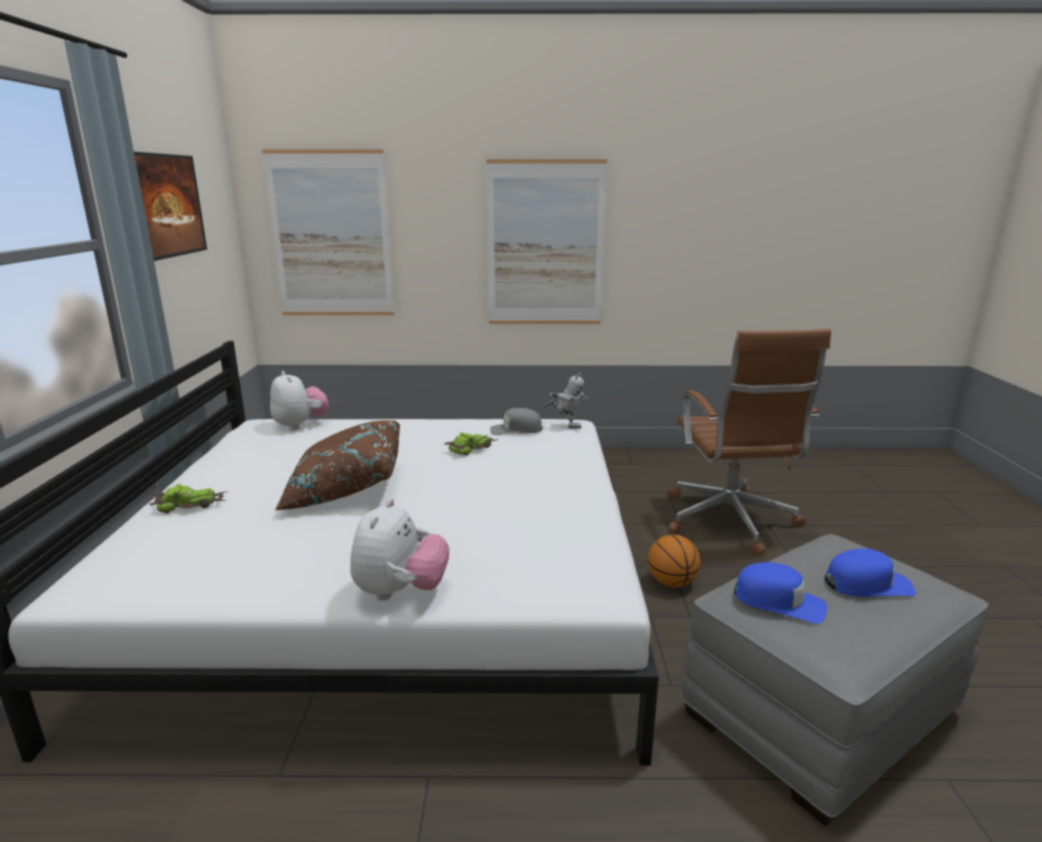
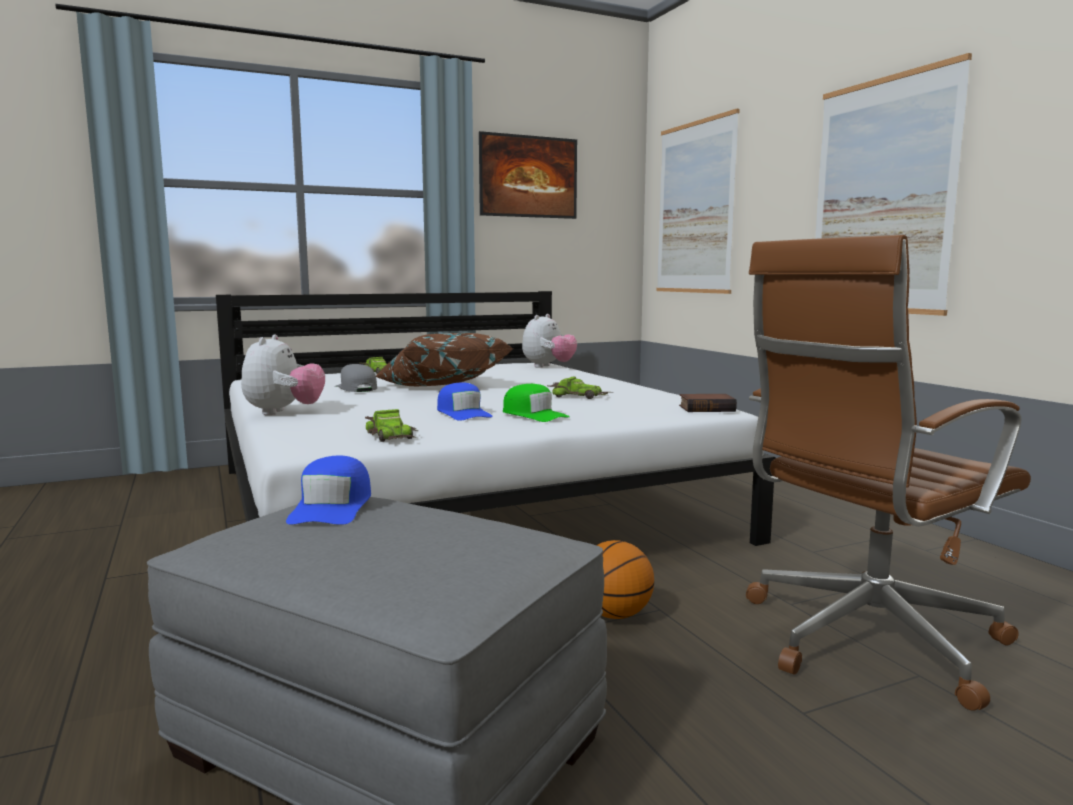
camera: 65 degrees right, 10 degrees down
plush toy [350,499,449,601] -> plush toy turned 75 degrees counterclockwise [241,335,325,415]
grey cap [490,408,543,435] -> grey cap moved to [335,364,377,392]
toy robot [543,373,588,429] -> book [679,394,737,412]
blue cap [824,549,916,597] -> blue cap moved to [437,382,493,421]
none -> toy car [365,409,418,442]
none -> green cap [503,384,570,422]

